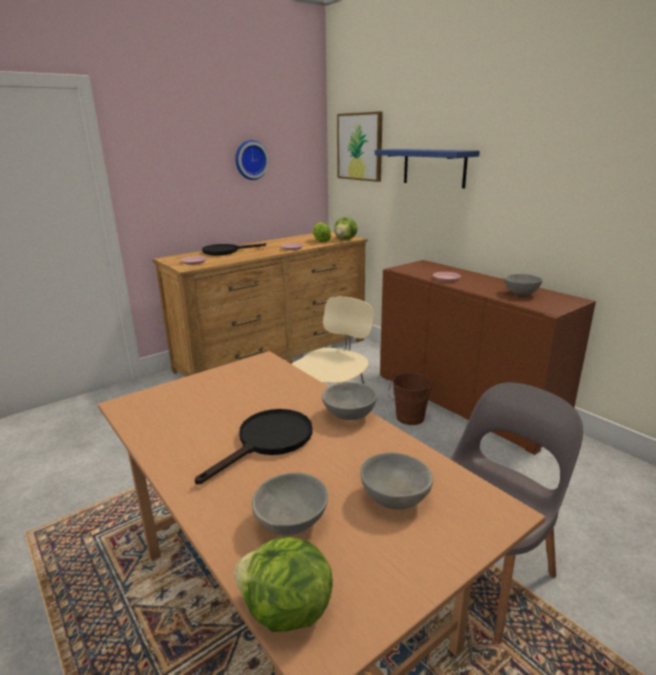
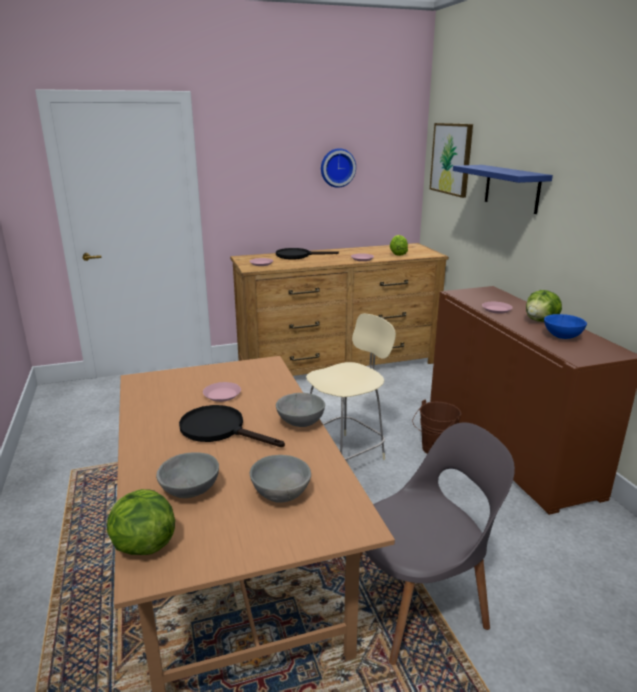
camera: 20 degrees right, 0 degrees up
black frying pan [195,409,313,484] -> black frying pan turned 120 degrees counterclockwise [179,405,285,447]
lettuce [334,218,357,240] -> lettuce moved to [526,290,562,322]
grey bowl [504,274,543,295] -> blue bowl [544,314,587,339]
none -> pink plate [203,382,241,402]

